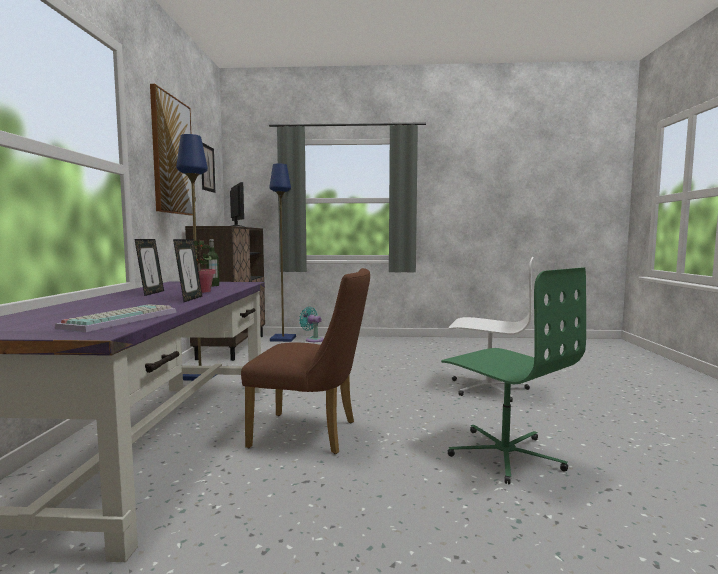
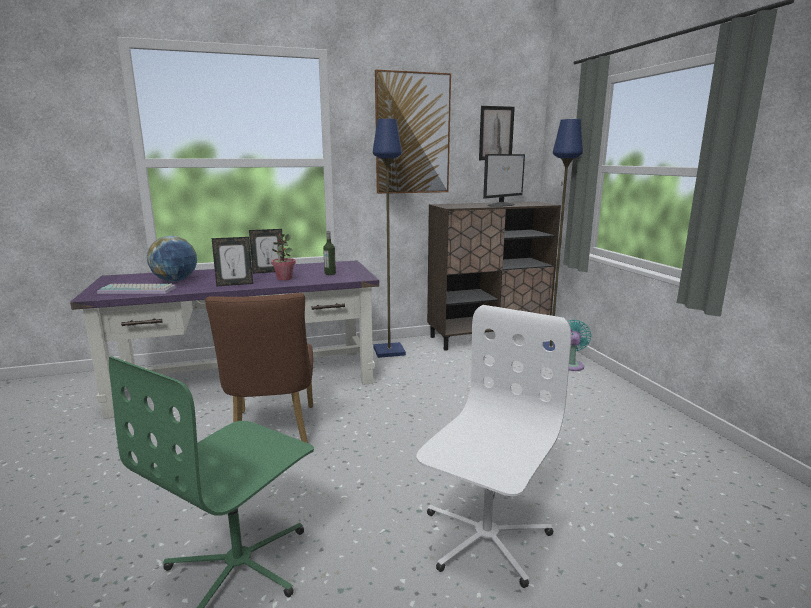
camera: 70 degrees right, 10 degrees up
white office chair [448,257,533,402] -> white office chair turned 150 degrees counterclockwise [416,305,571,588]
none -> globe [147,236,197,282]

